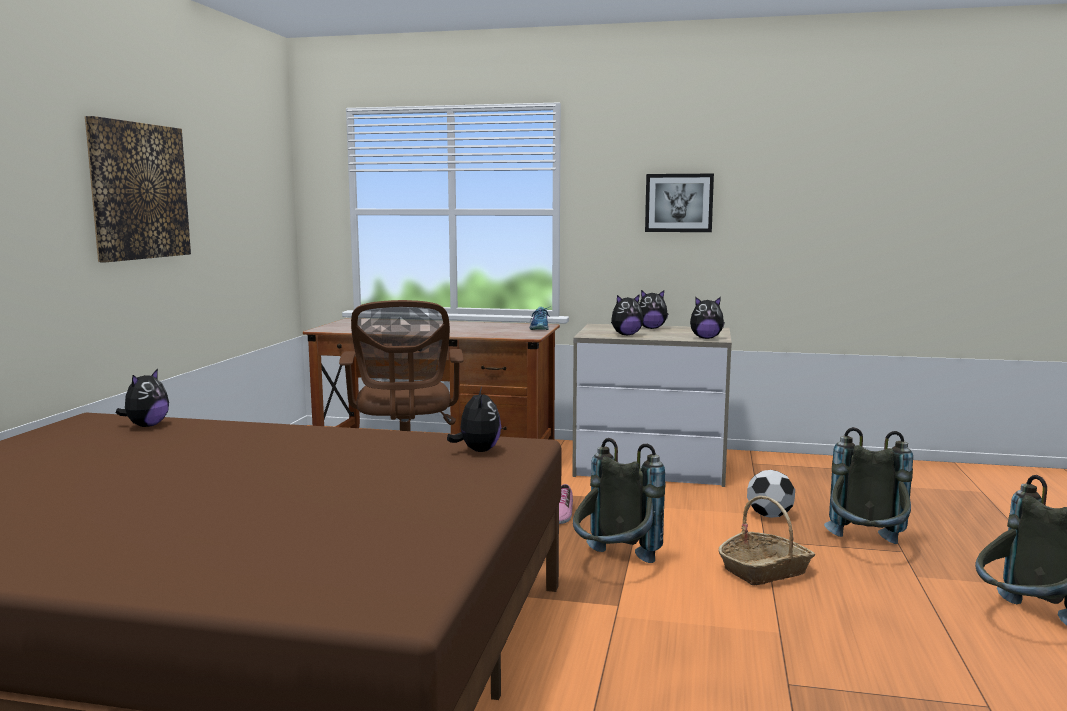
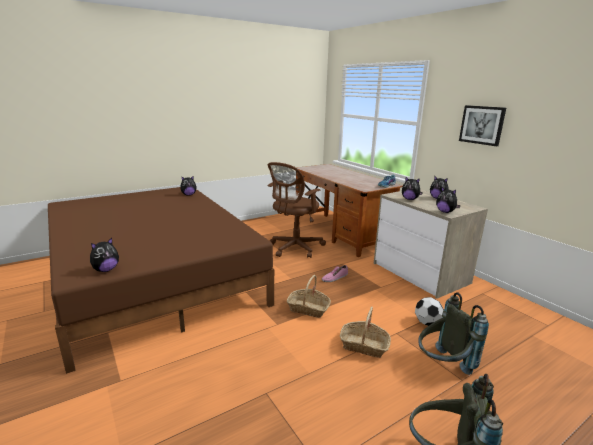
camera: 45 degrees right, 10 degrees up
picture [85,116,191,262] -> none
plush toy [447,387,501,452] -> plush toy moved to [90,238,119,272]
grey backpack [573,438,666,563] -> basket [287,275,331,318]

